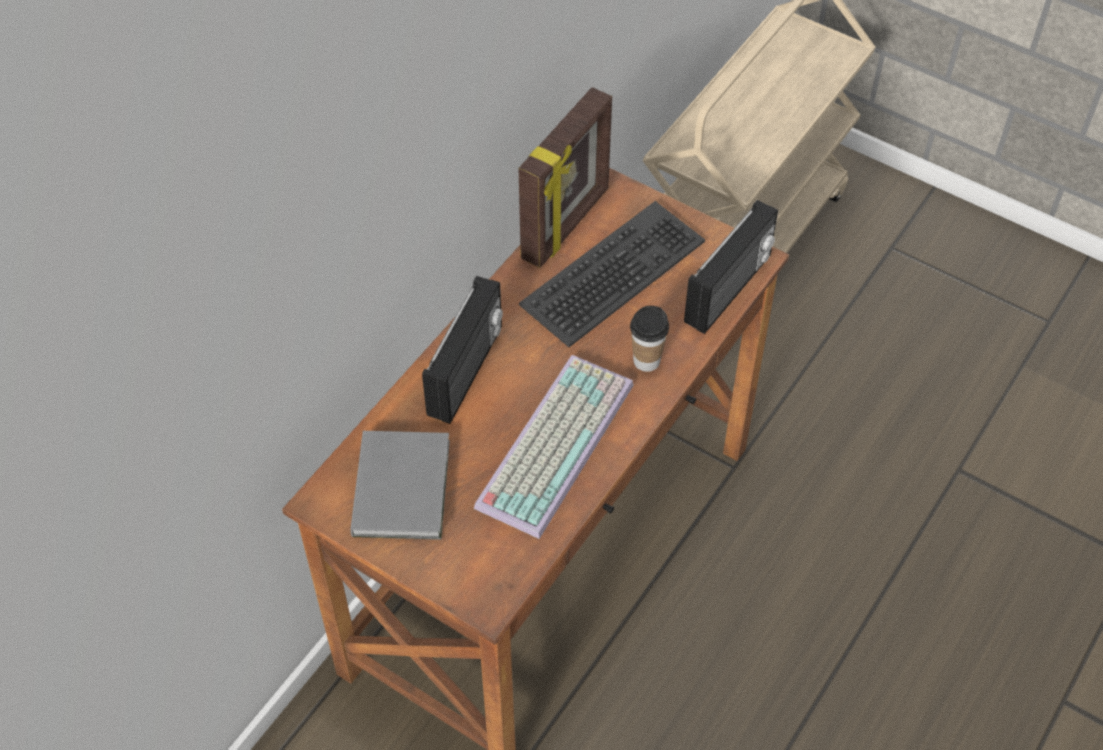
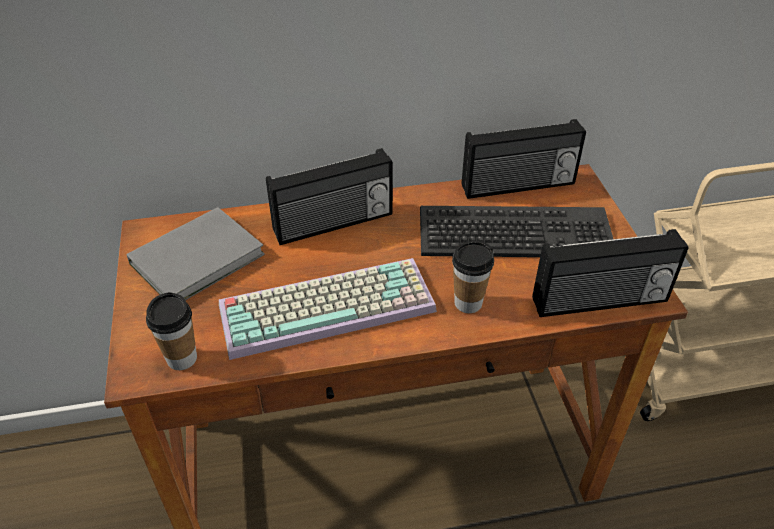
camera: 45 degrees right, 10 degrees down
picture frame [519,87,612,268] -> radio [462,119,586,199]
none -> cup [146,292,197,370]

